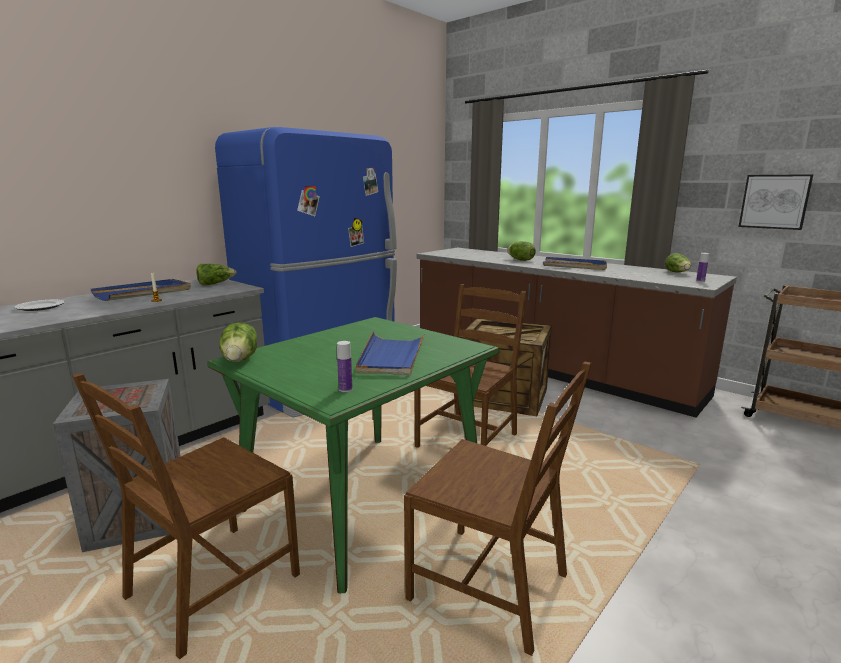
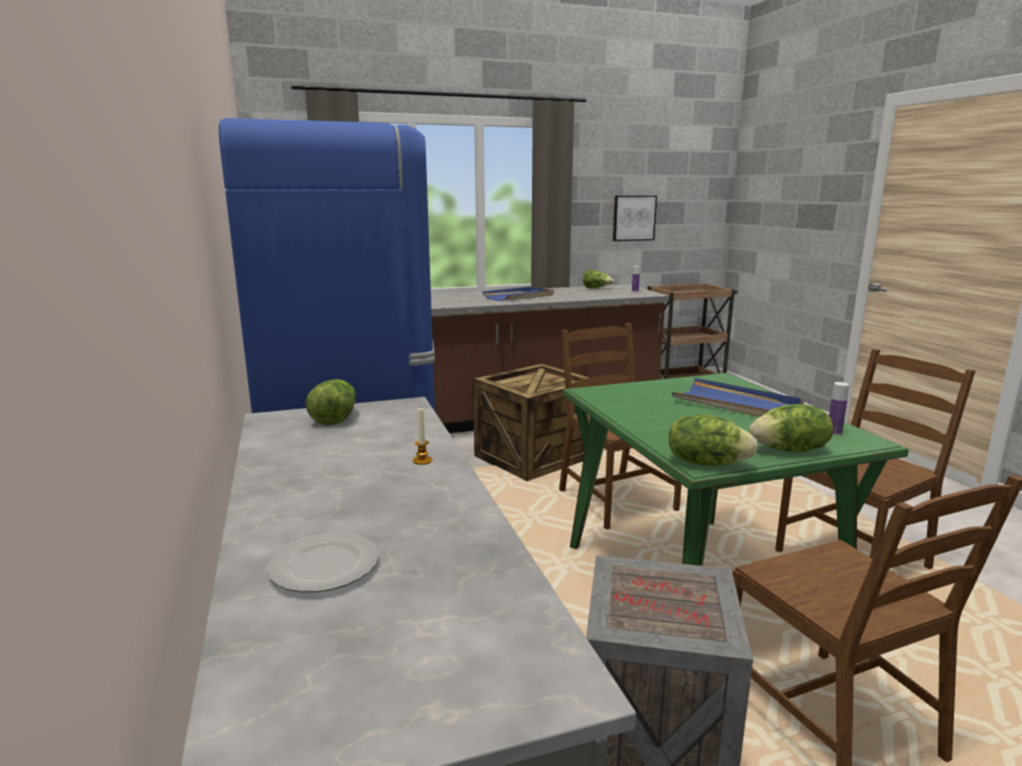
camera: 60 degrees left, 0 degrees up
blue tray [91,279,191,301] -> none
lettuce [507,241,536,261] -> lettuce moved to [749,404,833,452]

